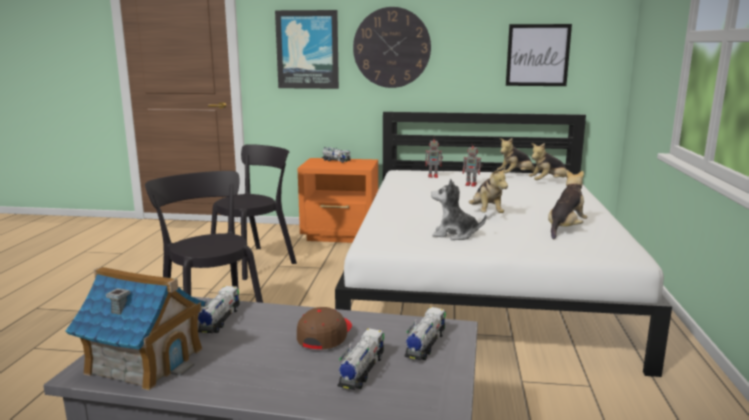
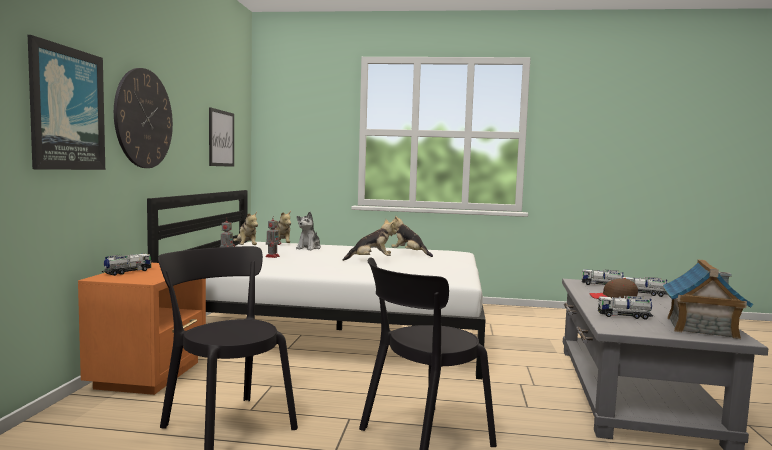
camera: 90 degrees left, 10 degrees down
plush toy [431,179,486,240] -> plush toy moved to [296,212,321,250]

